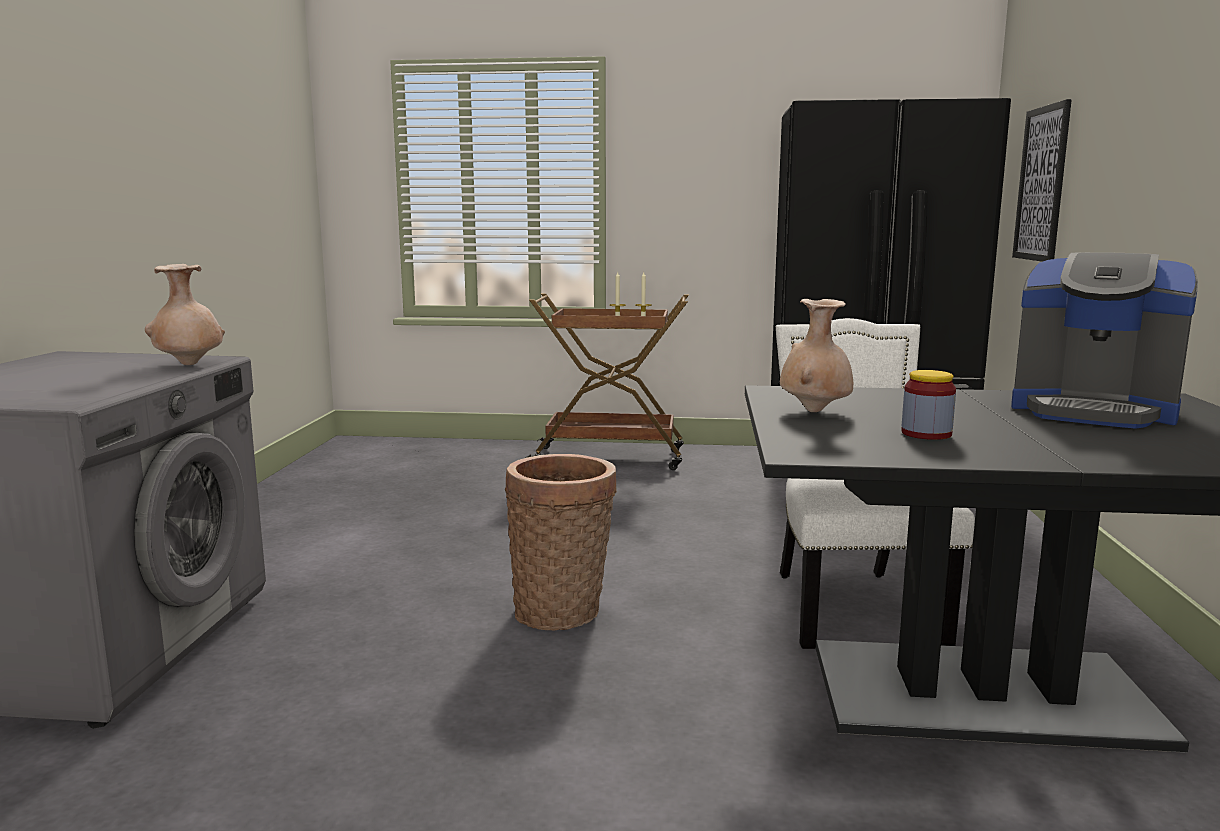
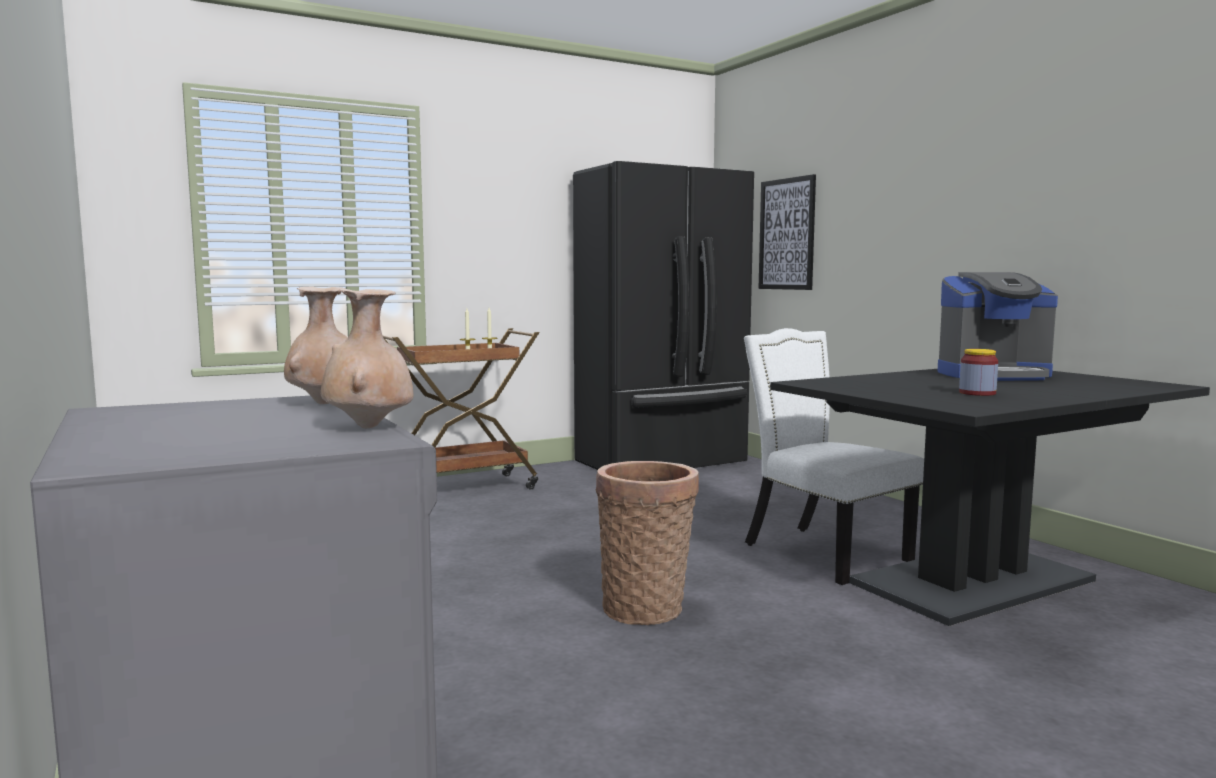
camera: 35 degrees left, 5 degrees down
beige vase [780,299,853,412] -> beige vase moved to [321,289,413,428]

